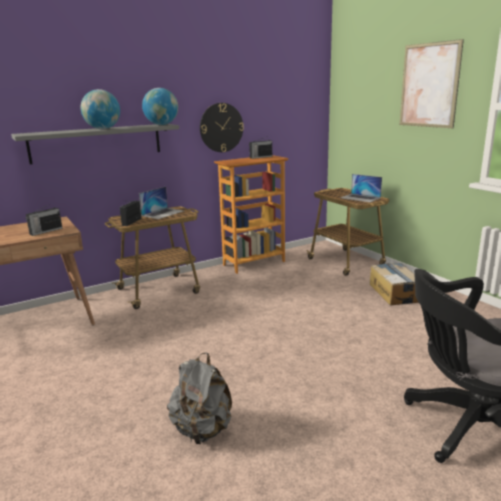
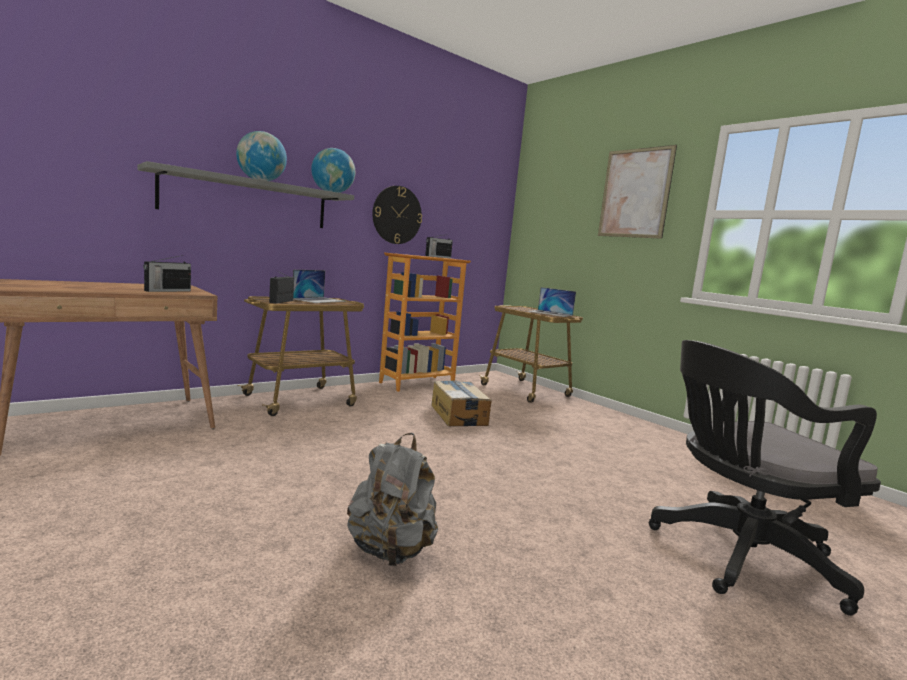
camera: 10 degrees left, 10 degrees down
cardboard box [370,263,419,305] -> cardboard box moved to [431,380,492,426]

